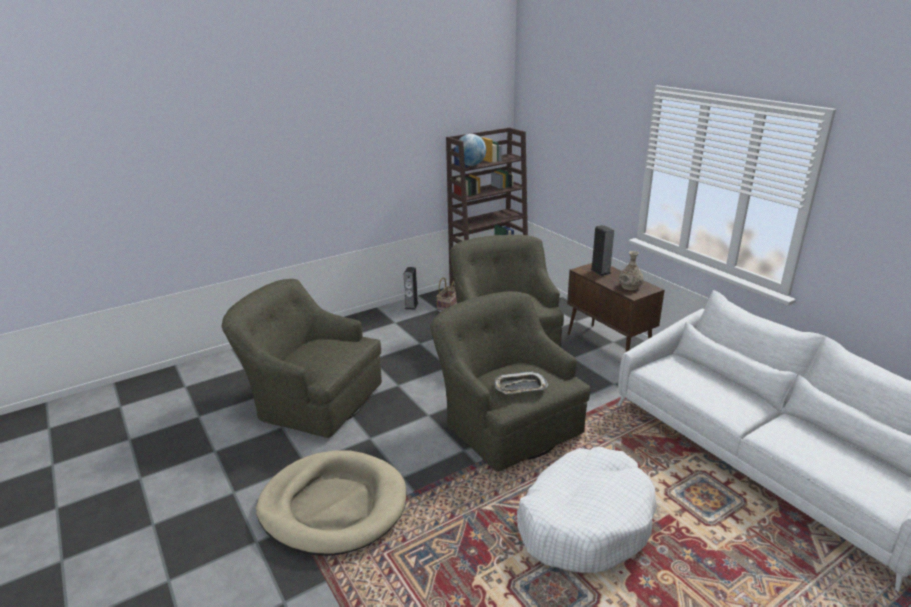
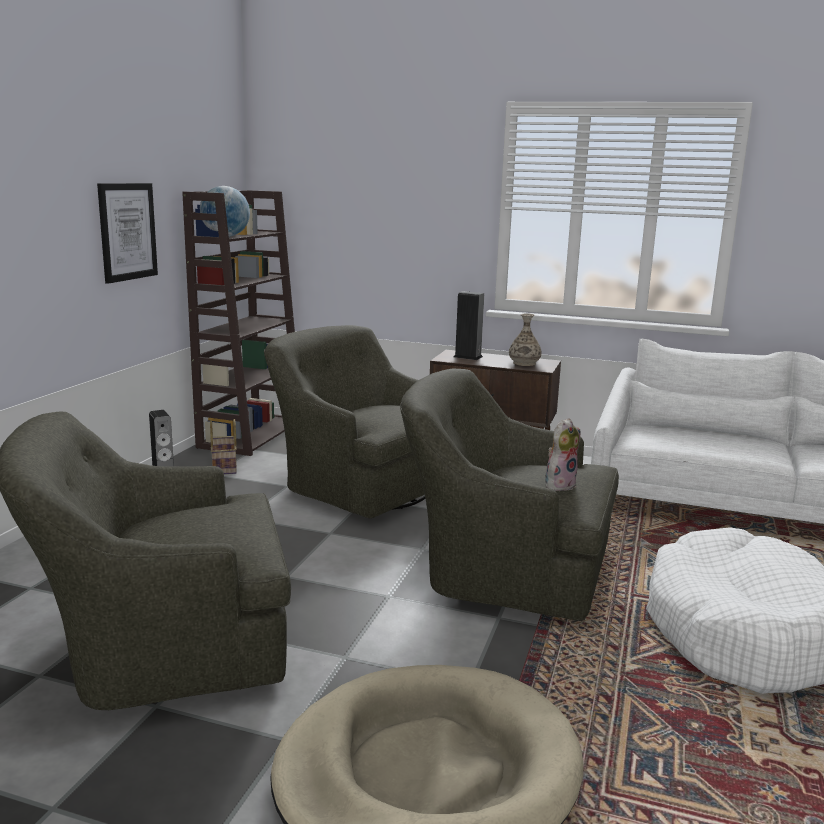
camera: 40 degrees left, 10 degrees down
tray [494,371,548,394] -> plush toy [545,418,580,491]
none -> picture [97,183,158,284]

